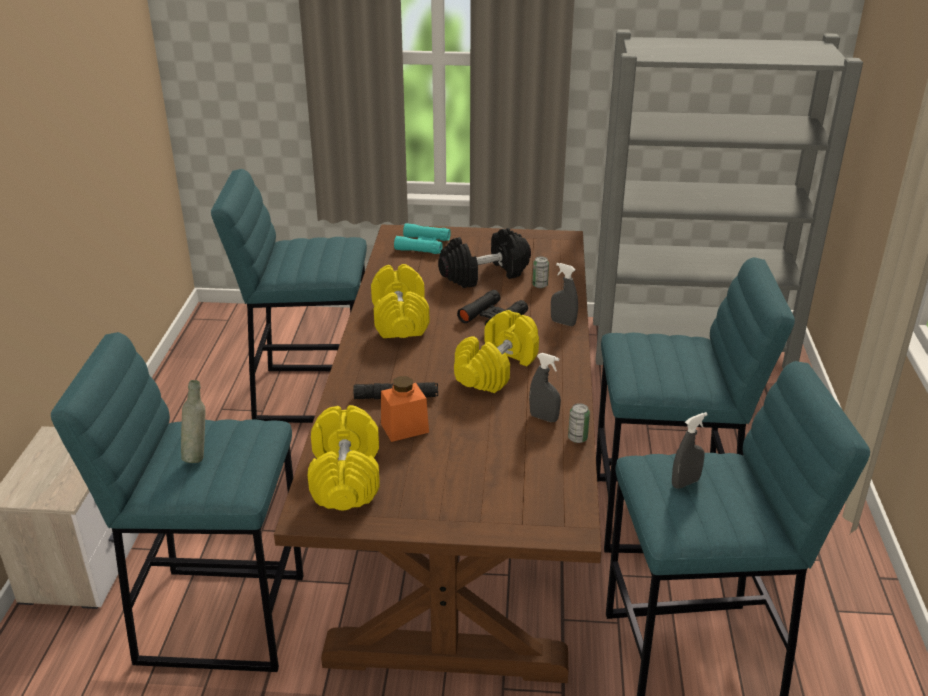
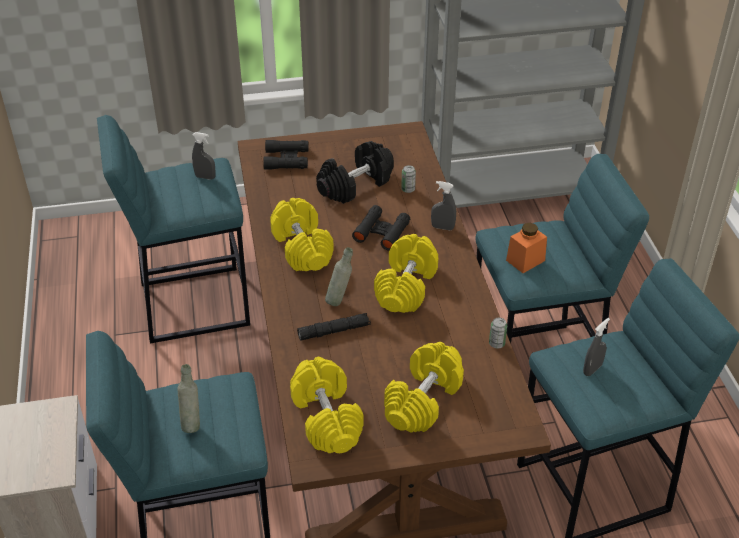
camera: 15 degrees left, 10 degrees up
orange jar [381,376,429,442] -> orange jar moved to [506,223,547,273]
turquoise binoculars [394,223,451,254] -> black binoculars [263,140,309,169]
grey spray bottle [529,353,561,422] -> grey spray bottle moved to [192,132,216,180]
none -> grey bottle [325,247,353,306]
none -> yellow dumbbell [384,342,464,433]

